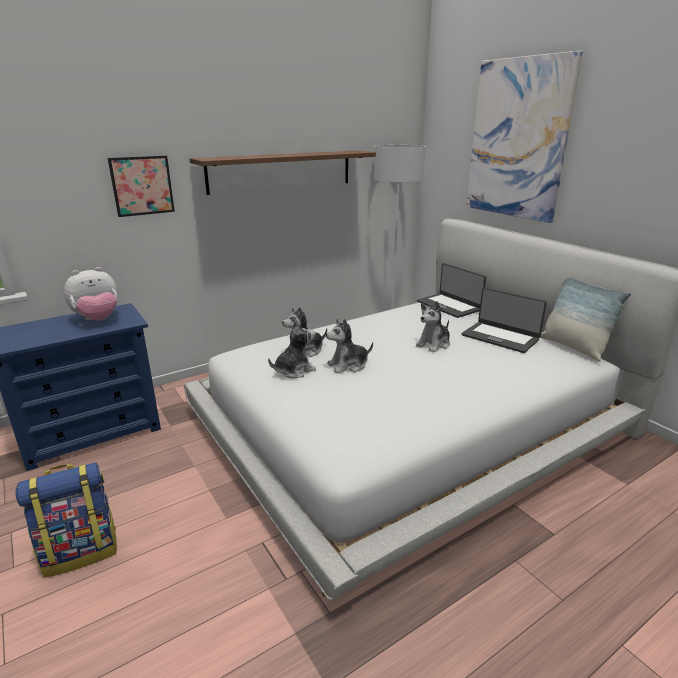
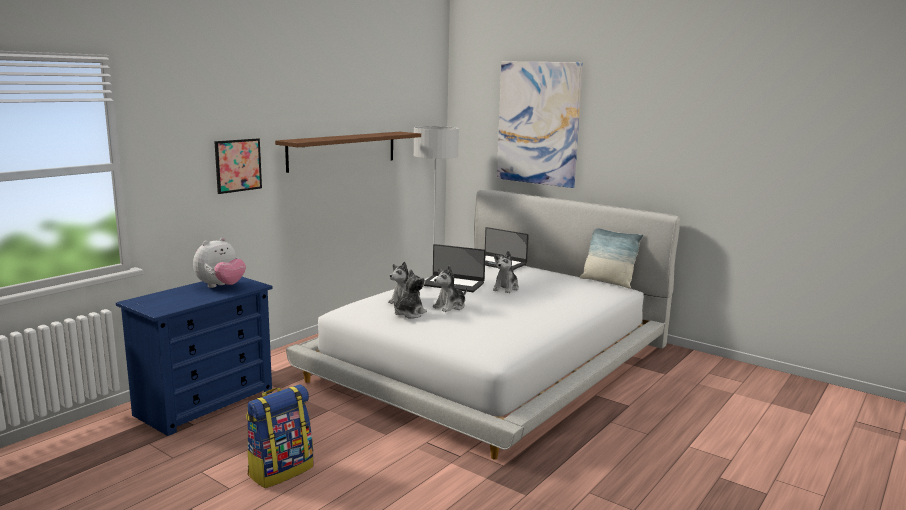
camera: 20 degrees left, 10 degrees down
laptop [461,287,547,353] -> laptop moved to [424,244,486,292]

